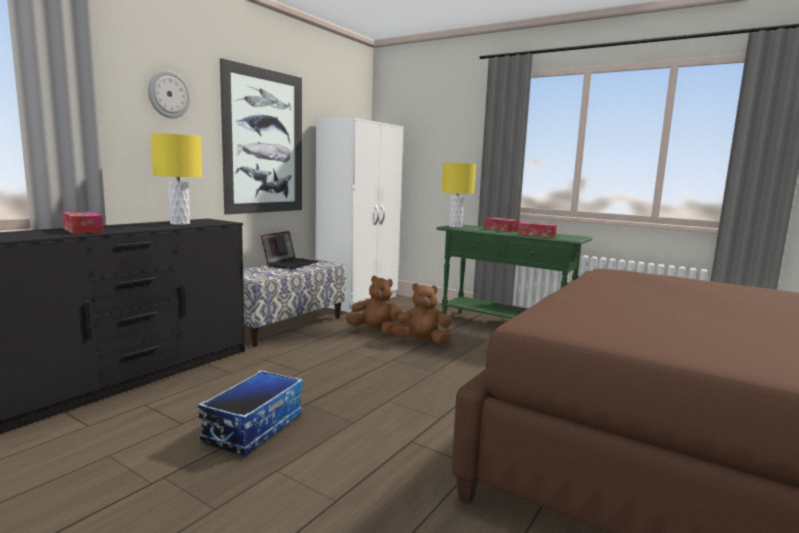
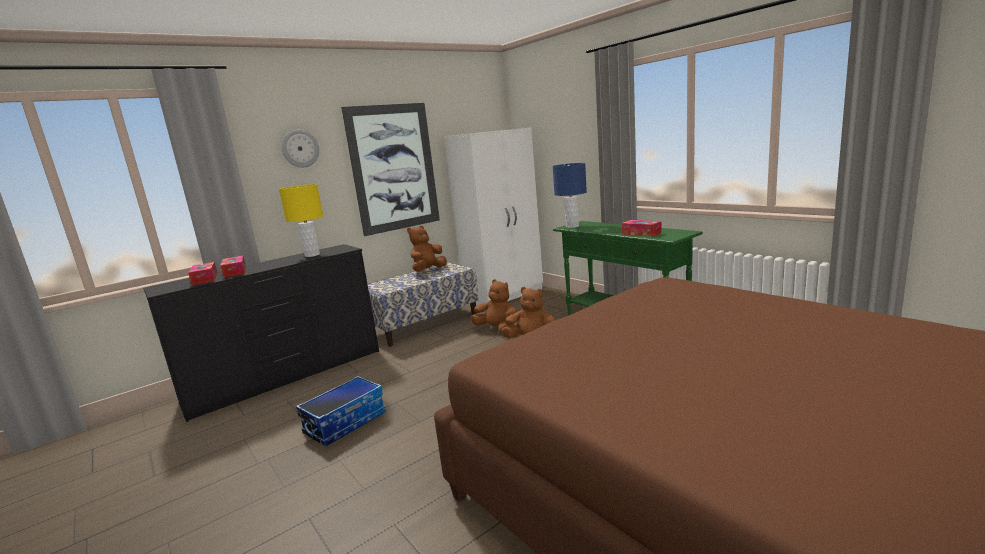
camera: 20 degrees right, 5 degrees up
laptop [261,231,318,269] -> brown plush toy [407,226,447,271]
yellow table lamp [441,162,476,228] -> blue table lamp [553,163,587,228]
tissue box [484,217,520,232] -> tissue box moved to [188,262,217,285]

